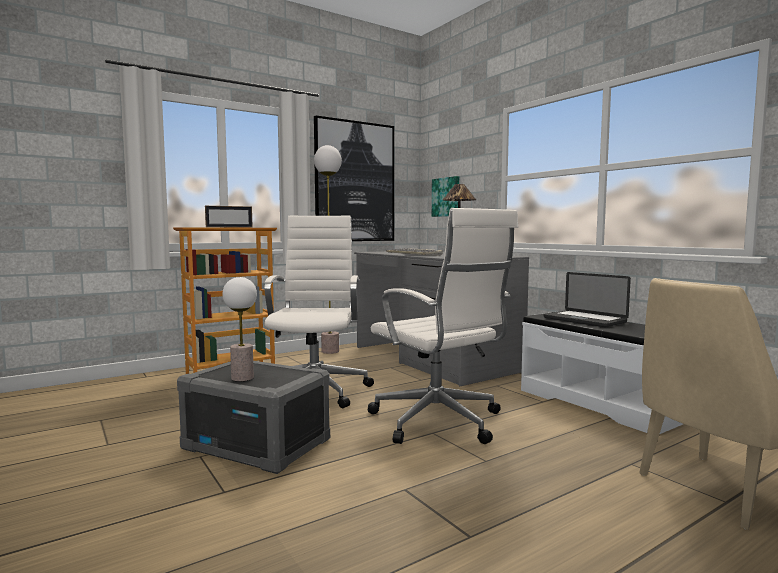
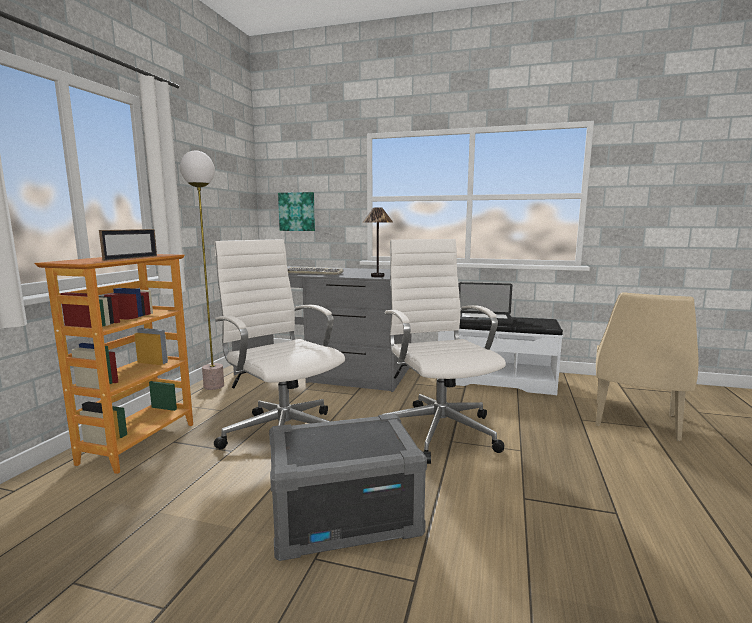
camera: 40 degrees left, 5 degrees up
table lamp [222,277,257,381] -> none
picture [314,116,394,241] -> none
white office chair [368,208,518,444] -> white office chair turned 120 degrees counterclockwise [382,239,506,464]

